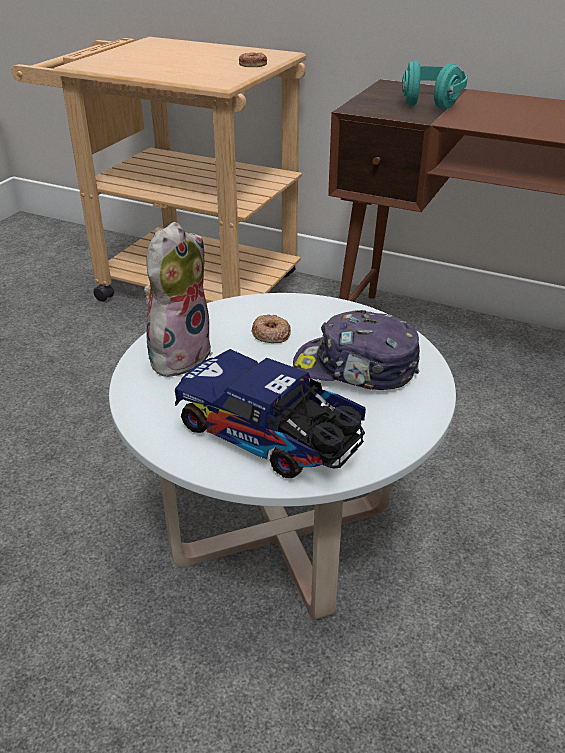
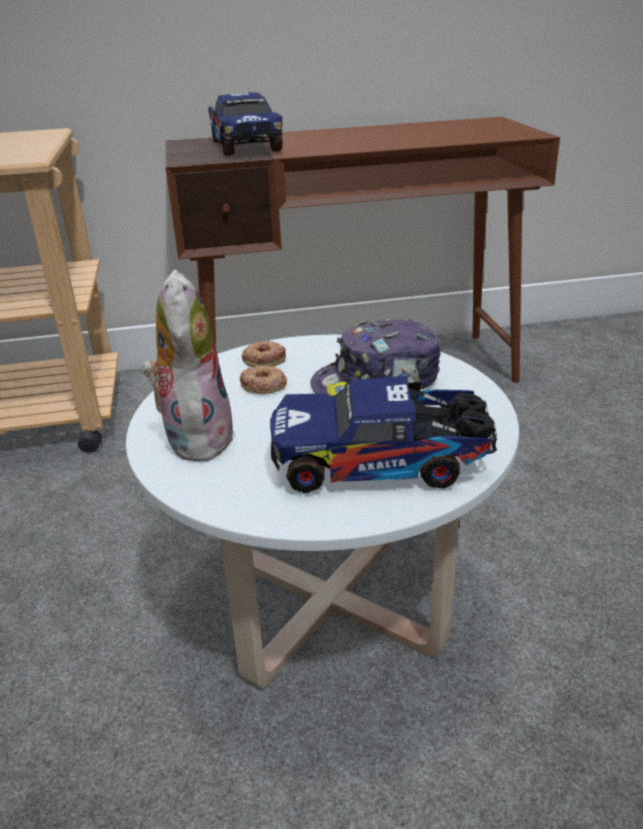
camera: 35 degrees left, 5 degrees down
donut [239,52,267,67] -> donut moved to [241,340,286,367]
turquoise headphones [402,60,468,109] -> toy truck [208,92,283,156]

